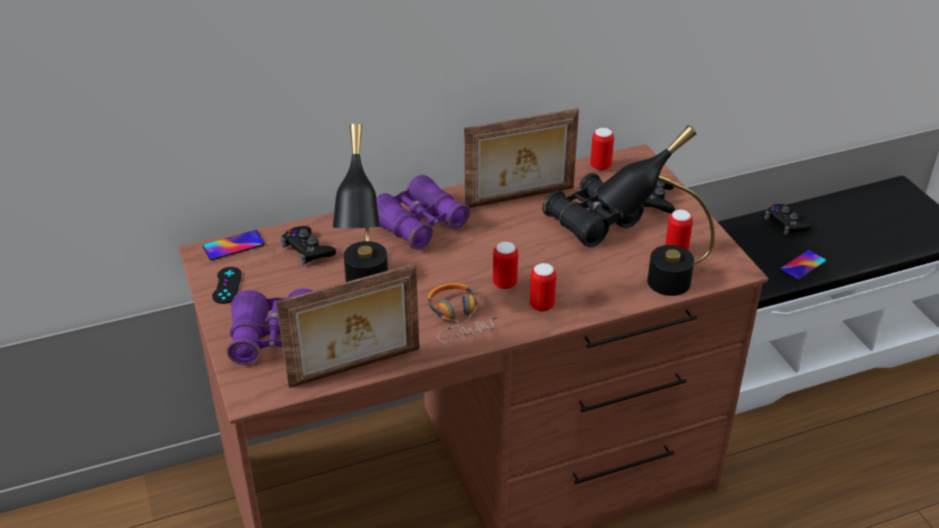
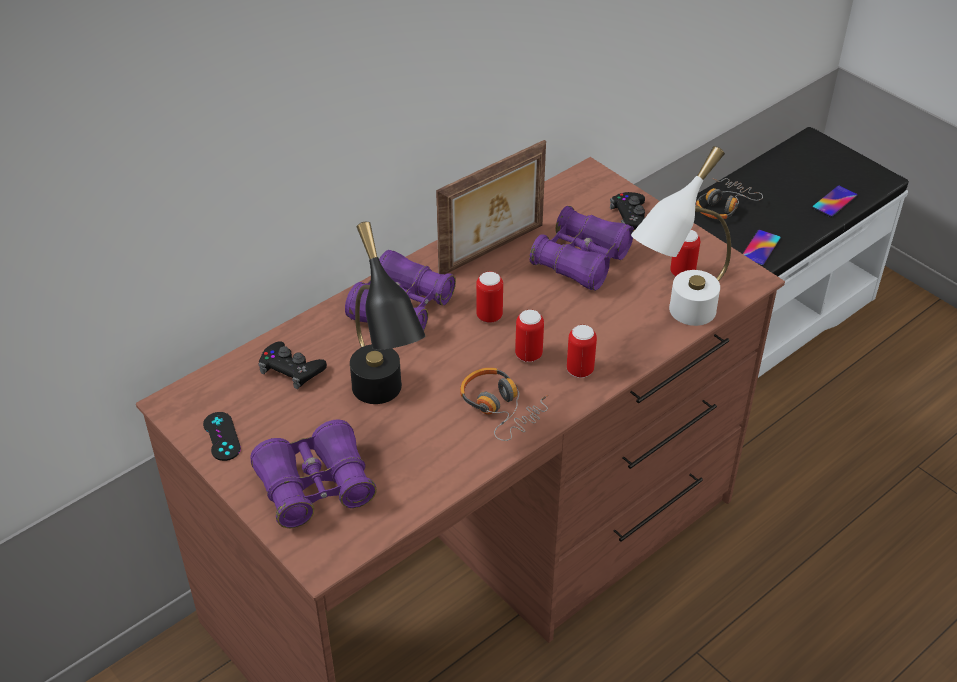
camera: 20 degrees left, 5 degrees up
phone [203,230,265,260] -> phone moved to [812,185,858,217]
picture frame [276,263,419,388] -> none
black binoculars [542,173,644,247] -> purple binoculars [529,206,634,291]
can [590,128,614,171] -> can moved to [476,271,503,323]
black table lamp [595,125,715,296] -> white table lamp [631,146,731,326]
black game controller [765,204,811,235] -> headphones [696,178,763,219]

